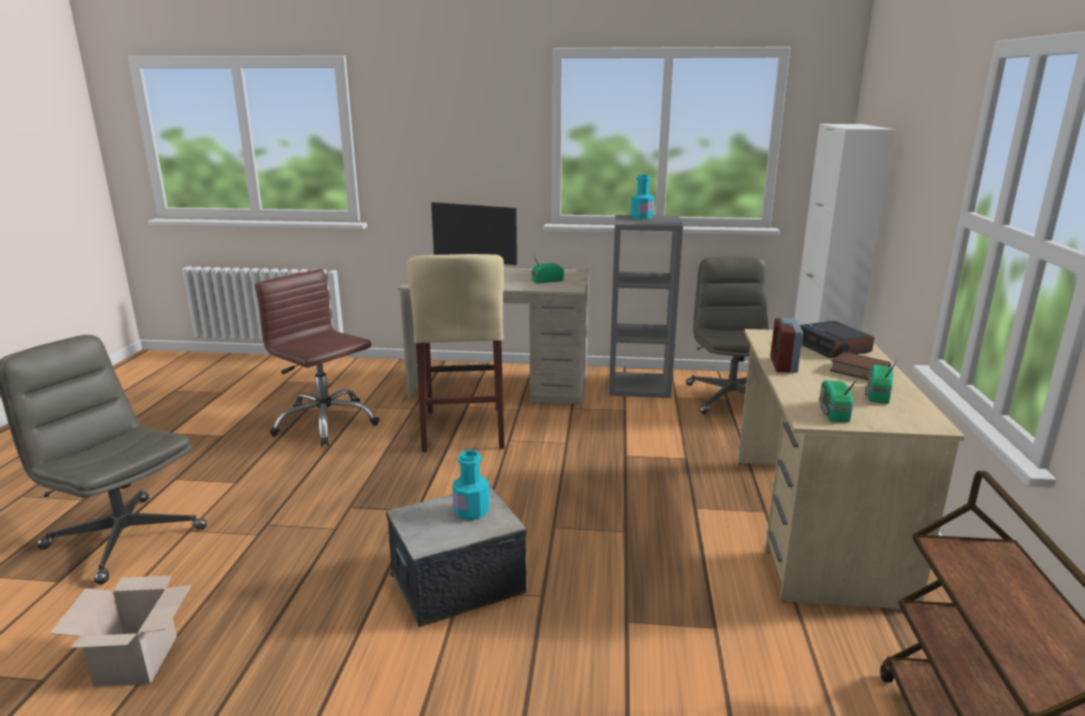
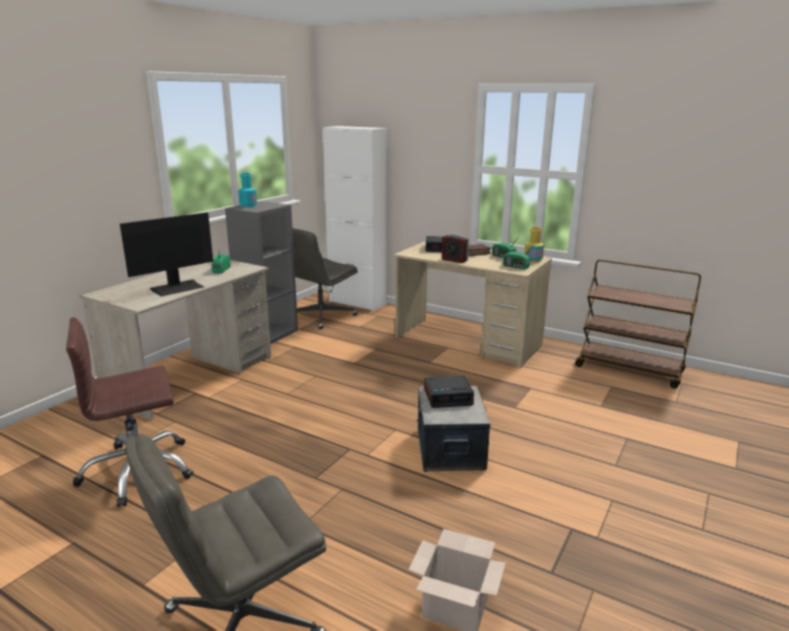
camera: 65 degrees left, 0 degrees up
beige stool [408,254,504,452] -> none
turquoise bottle [453,450,489,521] -> alarm clock [424,376,474,408]
grey office chair [686,256,770,414] -> grey office chair turned 75 degrees counterclockwise [292,228,358,329]
none -> yellow bottle [525,227,544,262]

